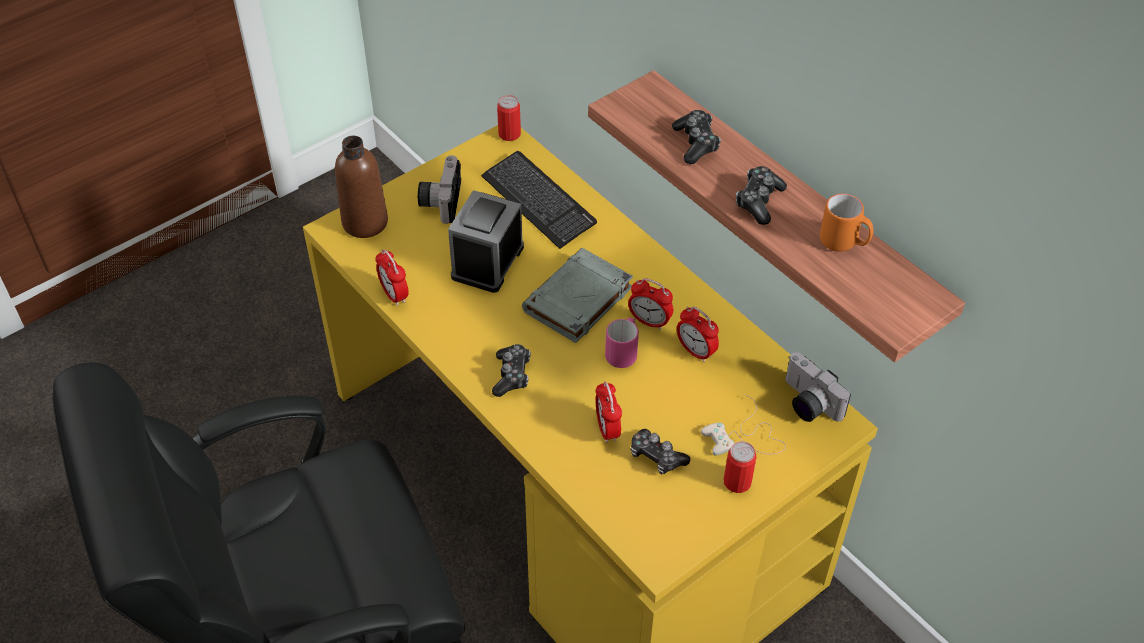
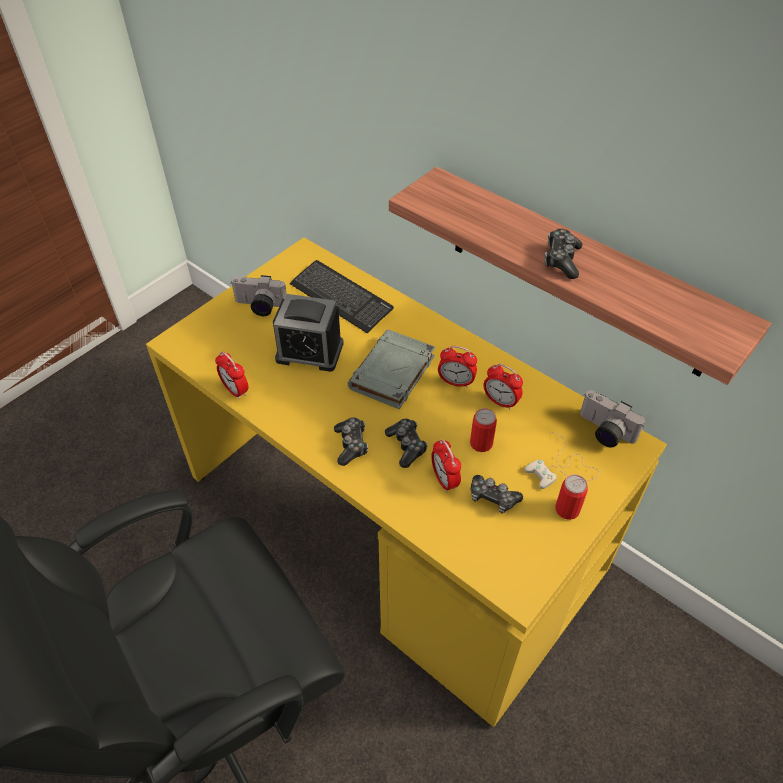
camera: 10 degrees left, 0 degrees up
brown bottle [335,136,388,238] -> none
camera [418,155,461,224] -> camera turned 75 degrees counterclockwise [230,275,287,316]
alarm clock [448,190,524,293] -> alarm clock turned 90 degrees counterclockwise [273,294,344,372]
can [497,95,521,141] -> can moved to [470,408,497,452]
pink mug [605,318,639,368] -> none
game controller [672,110,721,164] -> game controller moved to [385,419,428,468]
orange mug [820,194,874,252] -> none

